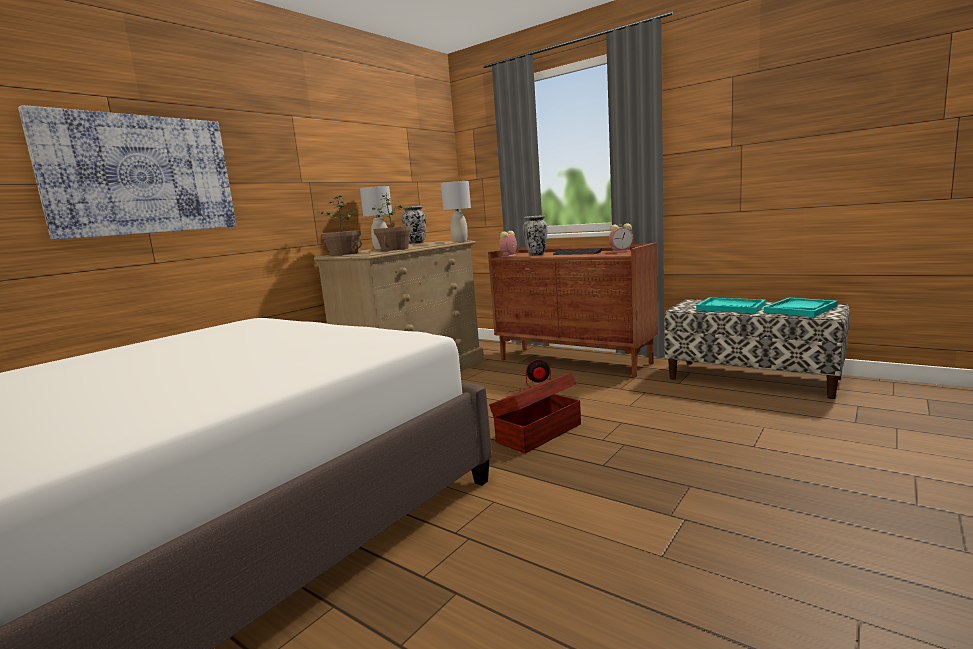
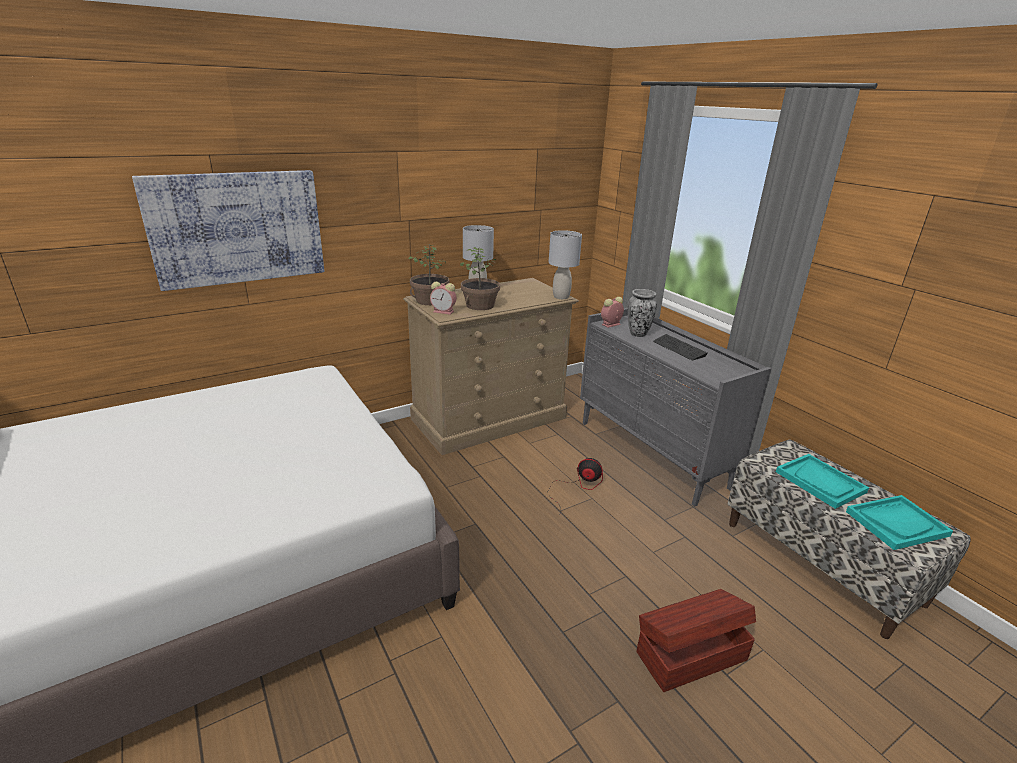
camera: 20 degrees right, 15 degrees up
vase [402,206,426,244] -> none
brown cabinet [488,243,658,377] -> grey cabinet [580,308,772,507]
brown storage box [489,372,581,453] -> brown storage box moved to [636,589,756,692]
alarm clock [609,223,633,253] -> alarm clock moved to [430,282,456,315]

